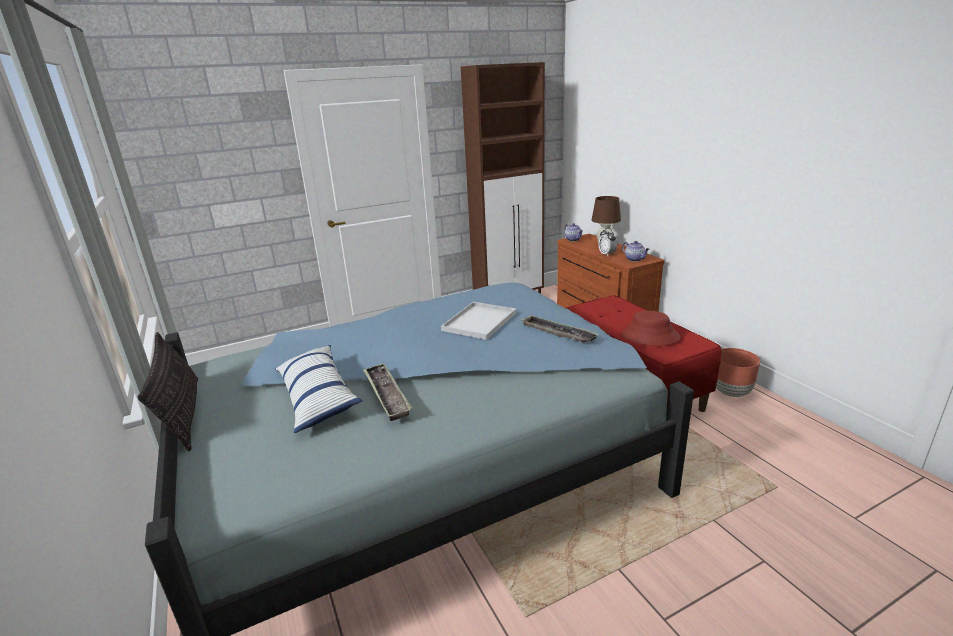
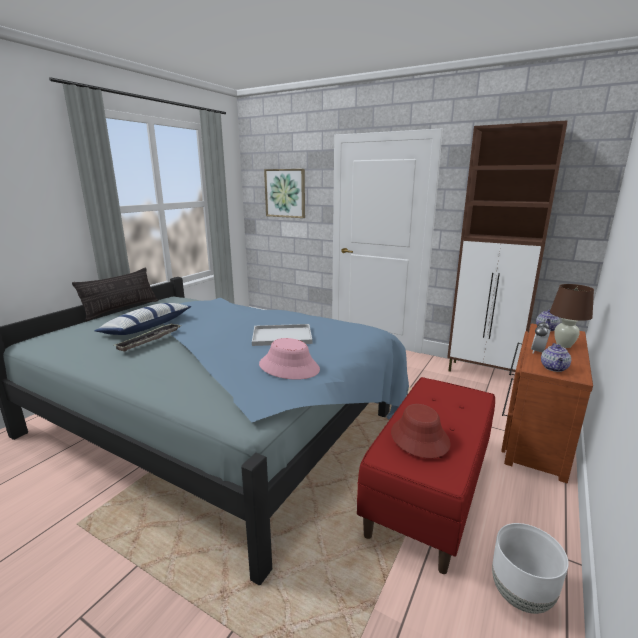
camera: 55 degrees right, 5 degrees down
tray [521,315,599,342] -> pink hat [259,338,320,380]
brown planter [716,348,760,397] -> white planter [492,523,569,614]
none -> picture [264,169,305,218]

